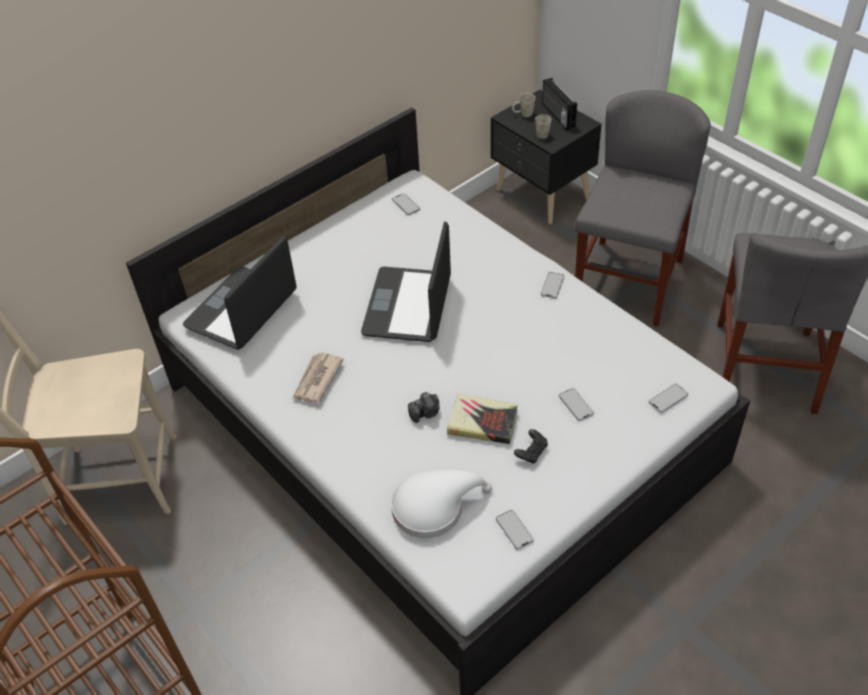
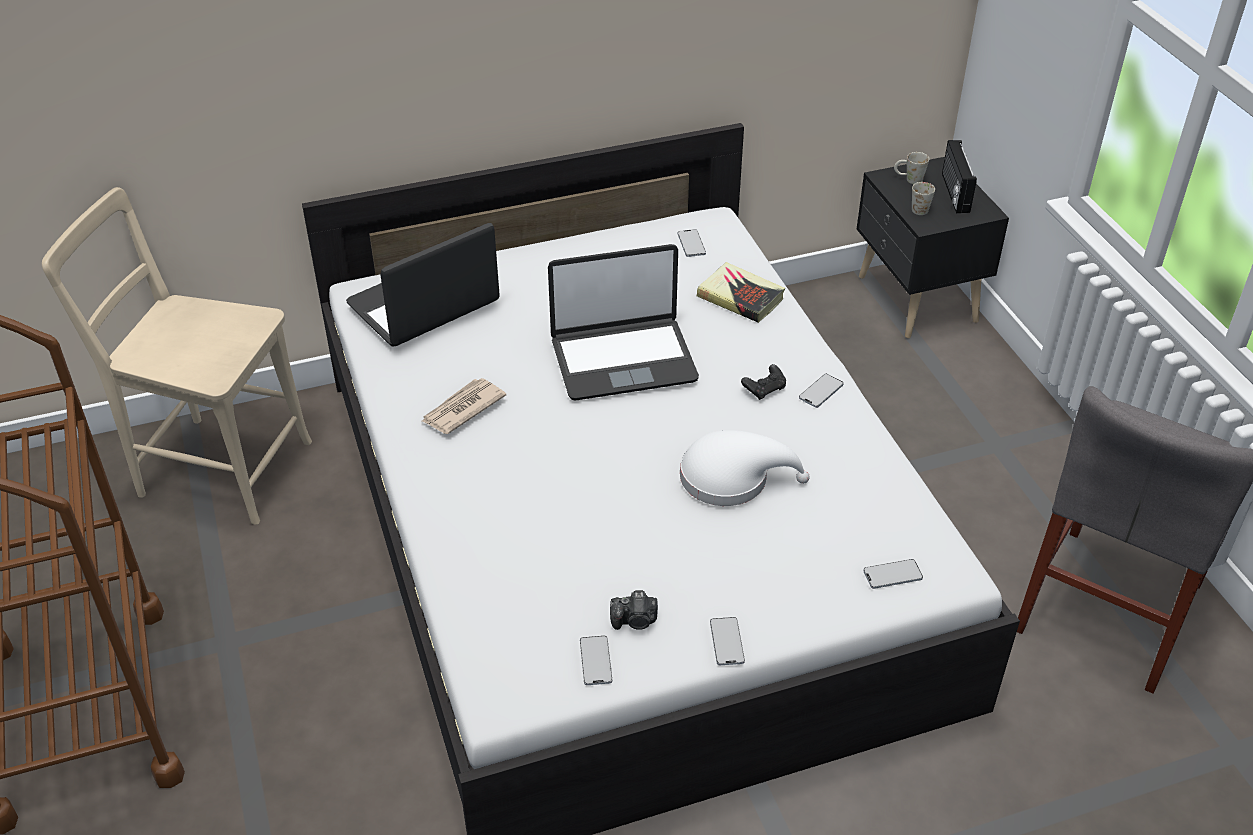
camera: 20 degrees right, 5 degrees down
laptop [361,221,451,342] -> laptop turned 135 degrees counterclockwise [548,244,699,401]
white hat [391,470,492,538] -> white hat moved to [680,430,810,506]
camera [408,392,440,423] -> camera moved to [610,590,658,630]
book [447,394,518,444] -> book moved to [697,262,785,323]
black game controller [514,429,548,464] -> black game controller moved to [741,364,786,400]
phone [559,388,594,421] -> phone moved to [710,617,745,665]
grey chair [575,90,711,327] -> none

